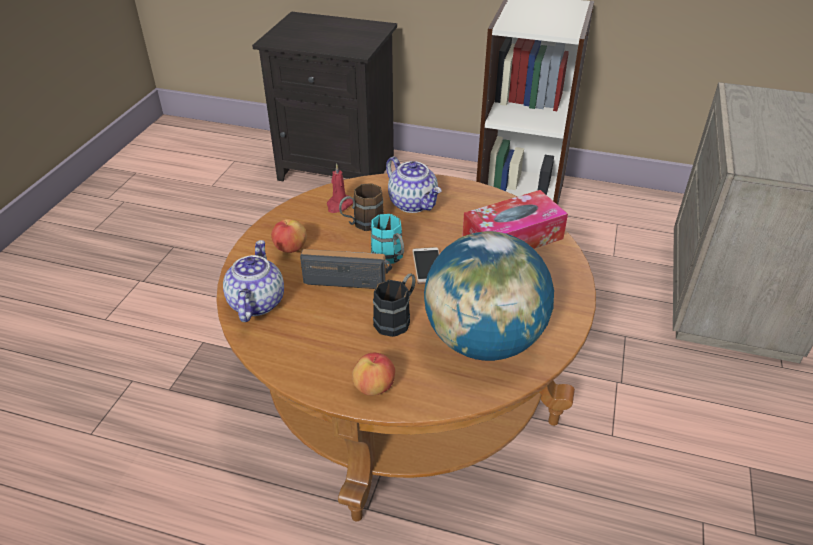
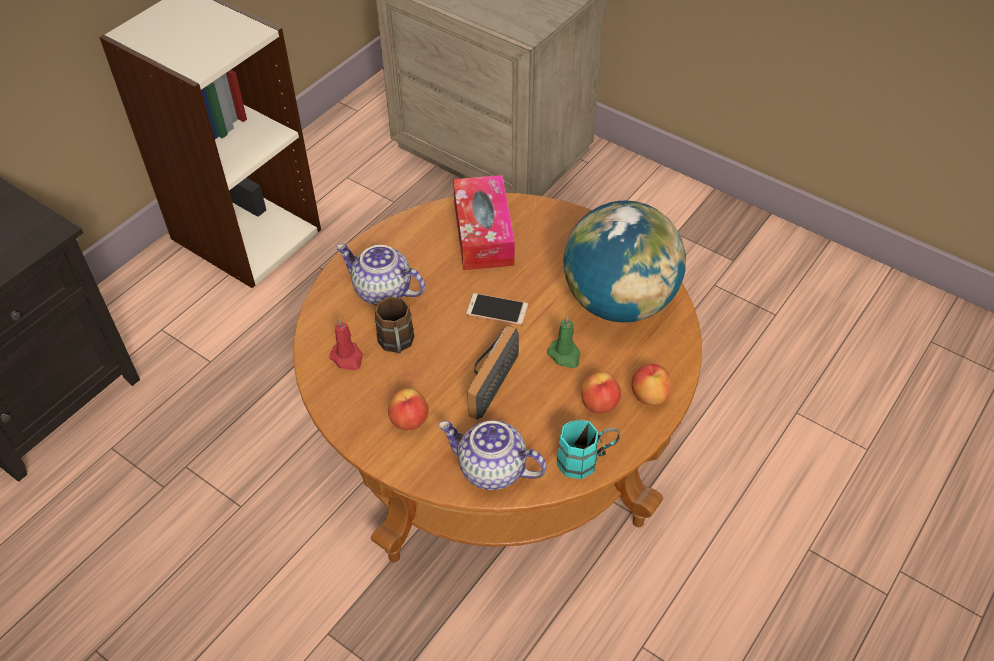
camera: 70 degrees left, 10 degrees up
turquoise mug [371,214,404,264] -> turquoise mug moved to [557,419,620,479]
black mug [373,273,415,337] -> green candle [547,315,581,369]
teapot [386,157,441,213] -> teapot turned 135 degrees counterclockwise [336,244,425,305]
none -> apple [581,372,621,413]

